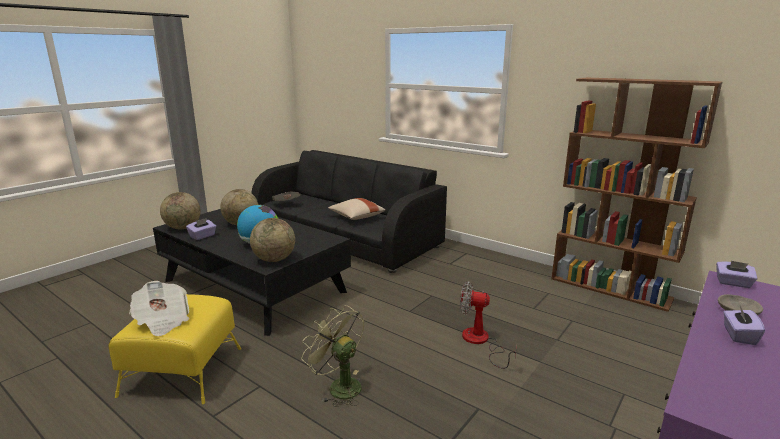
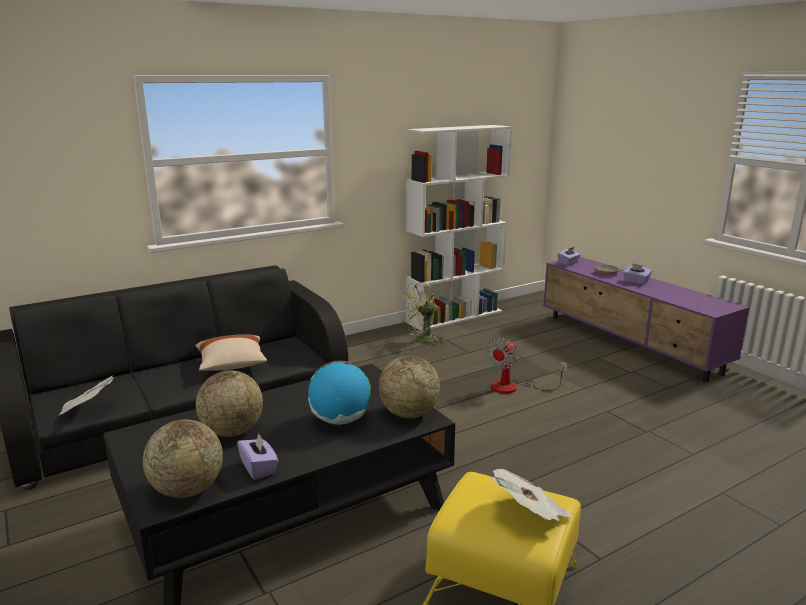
camera: 70 degrees left, 0 degrees up
green fan [301,305,364,407] -> green fan moved to [402,282,445,346]
brown bookcase [551,77,723,312] -> white bookcase [406,125,512,331]

